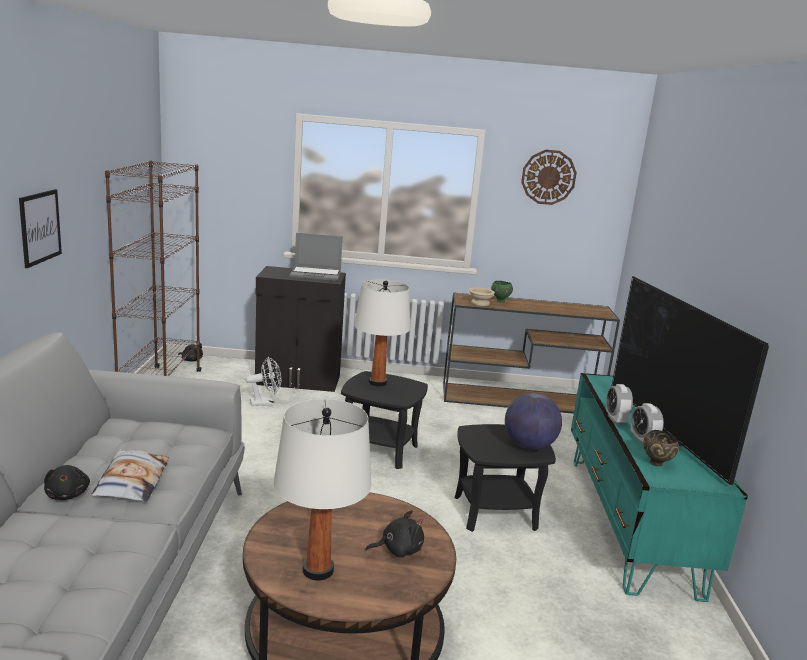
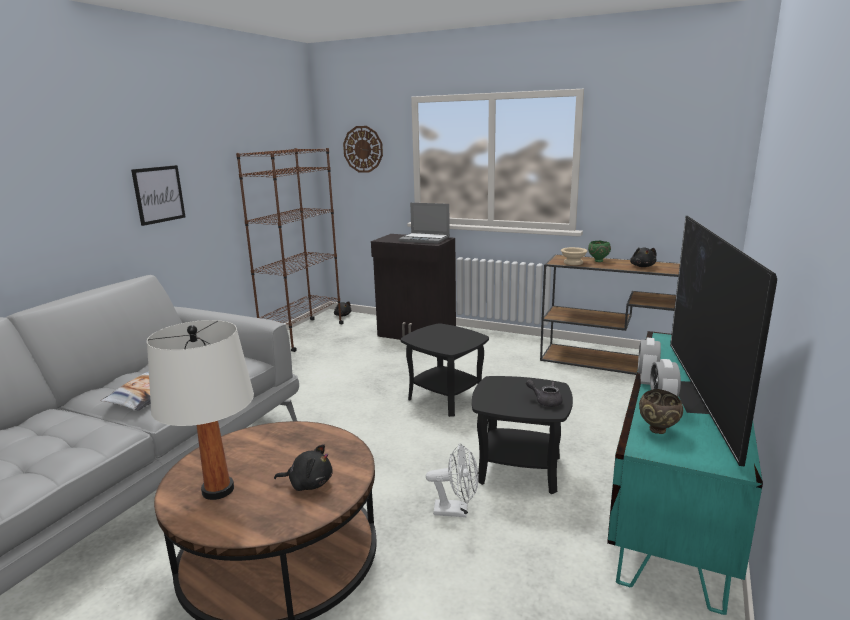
camera: 25 degrees right, 0 degrees up
black plush toy [44,465,90,500] -> black plush toy moved to [630,247,656,267]
white fan [246,357,281,406] -> white fan moved to [426,443,479,517]
white table lamp [354,279,410,386] -> none
globe [505,393,562,450] -> grey teapot [526,379,563,407]
wall clock [521,150,577,205] -> wall clock moved to [343,126,383,173]

